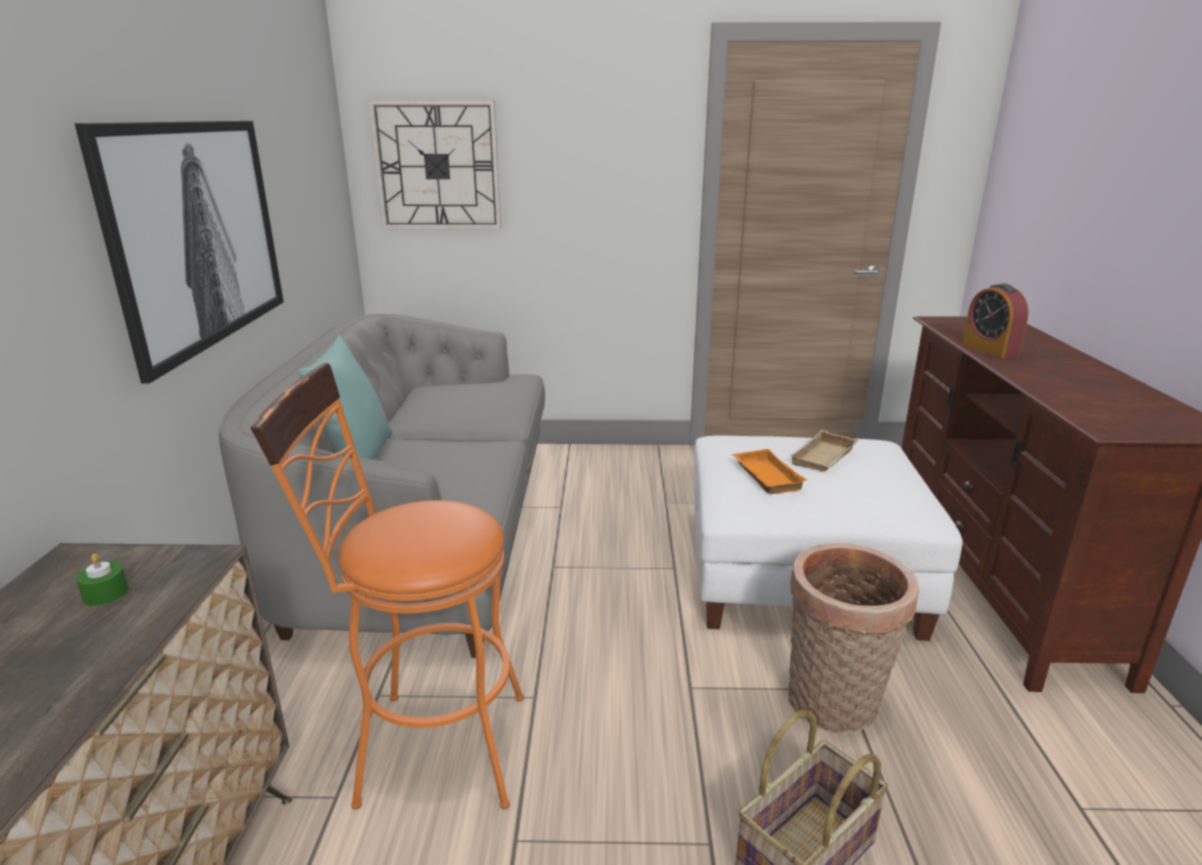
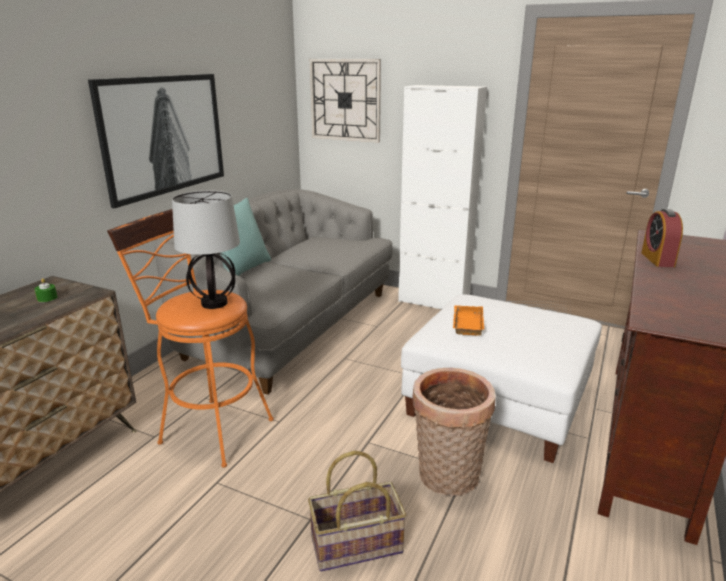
camera: 25 degrees right, 0 degrees up
beige tray [790,430,858,472] -> none
none -> table lamp [172,191,240,309]
none -> white cabinet [398,85,487,309]

